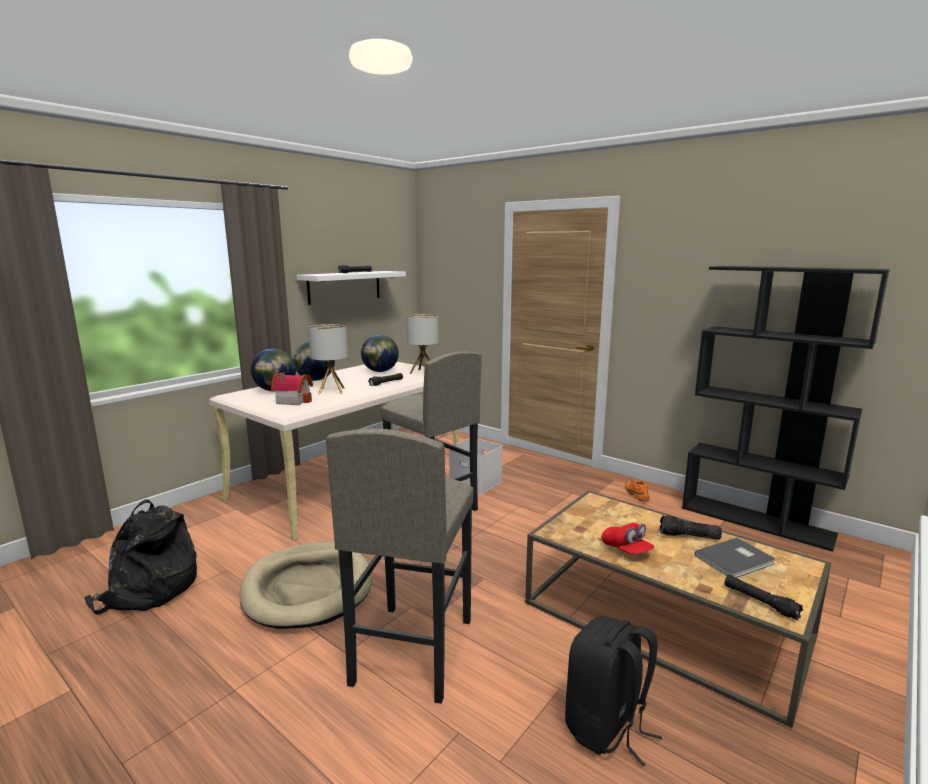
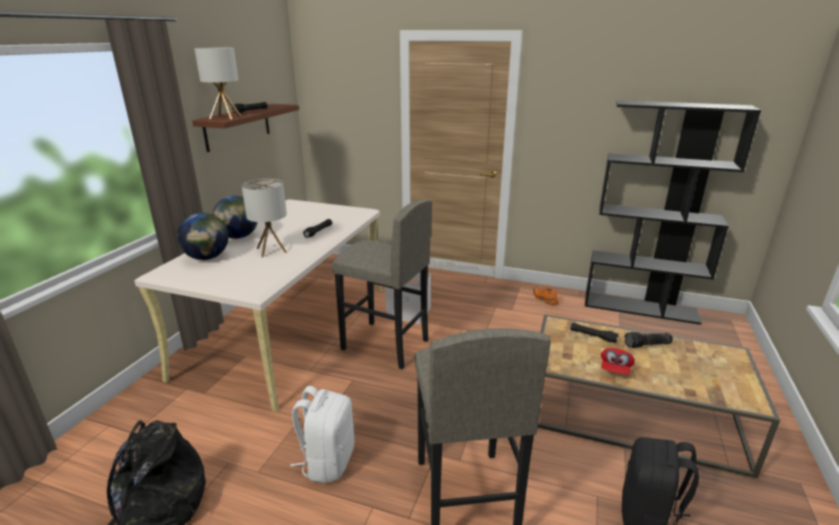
camera: 20 degrees left, 10 degrees up
beige dog bed [239,542,372,629] -> white backpack [290,386,355,483]
toy house [271,373,313,405] -> none
white shelf [297,271,406,305] -> brown shelf [192,104,299,152]
globe [361,335,399,372] -> none
table lamp [406,314,439,374] -> table lamp moved to [194,48,241,119]
red cap [602,523,654,554] -> red cap turned 75 degrees clockwise [601,348,635,375]
grey book [695,538,776,578] -> none
black flashlight [724,575,803,621] -> black flashlight moved to [571,323,619,343]

